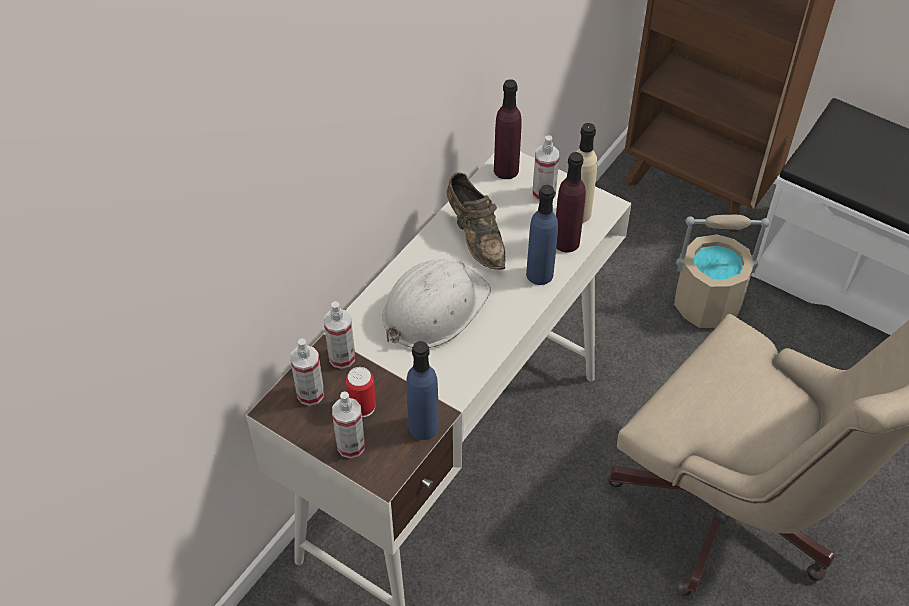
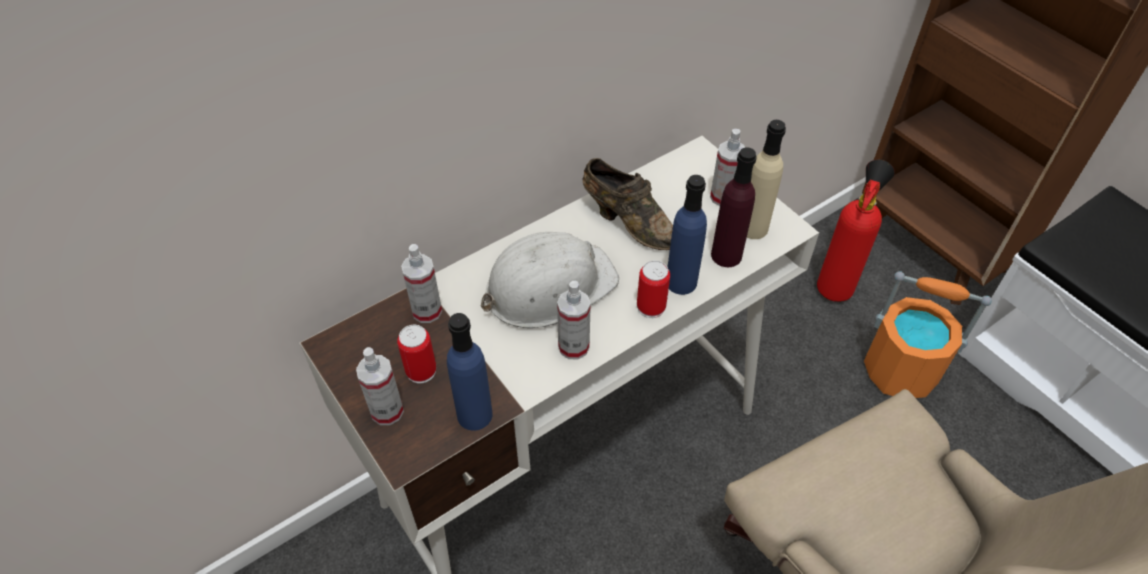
camera: 20 degrees right, 0 degrees up
spray bottle [290,338,324,406] -> spray bottle moved to [557,281,591,360]
brown shoe [447,172,505,270] -> brown shoe turned 45 degrees counterclockwise [583,158,673,250]
purple bottle [494,79,522,179] -> none
beige bucket [674,215,770,328] -> orange bucket [864,271,992,398]
none -> can [637,260,670,318]
none -> fire extinguisher [817,160,895,302]

